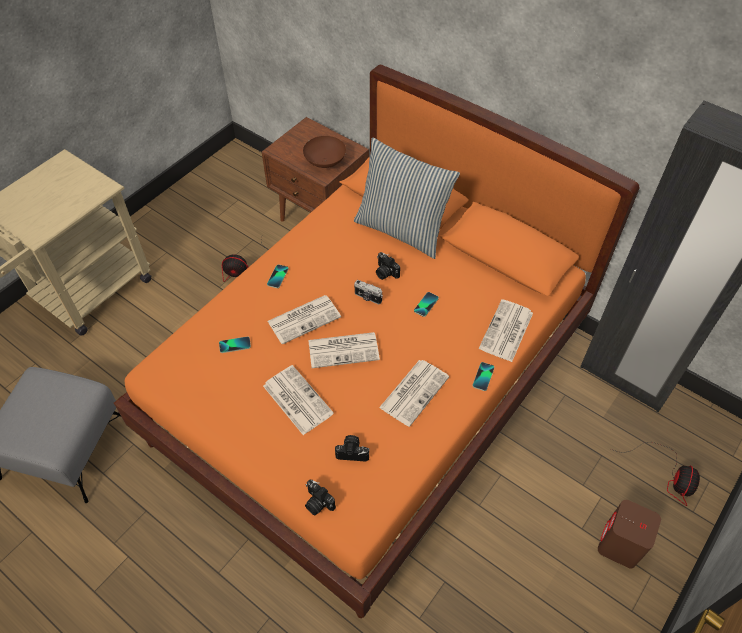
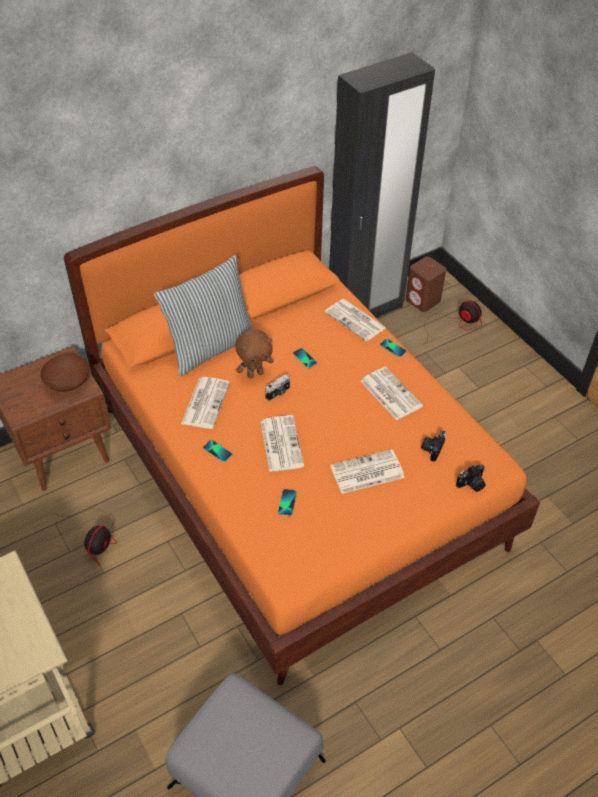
camera: 70 degrees left, 5 degrees down
newspaper [308,332,380,368] -> newspaper moved to [181,377,230,429]
camera [376,252,400,280] -> brown plush toy [235,329,273,378]
brown speaker [598,500,661,568] -> brown speaker moved to [406,257,446,312]

